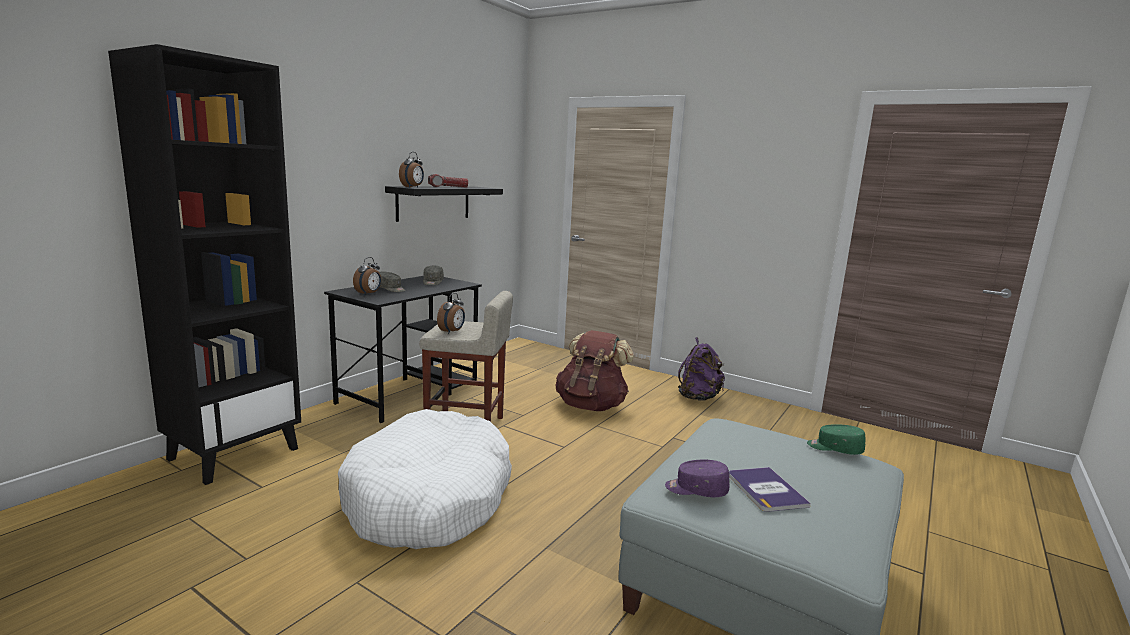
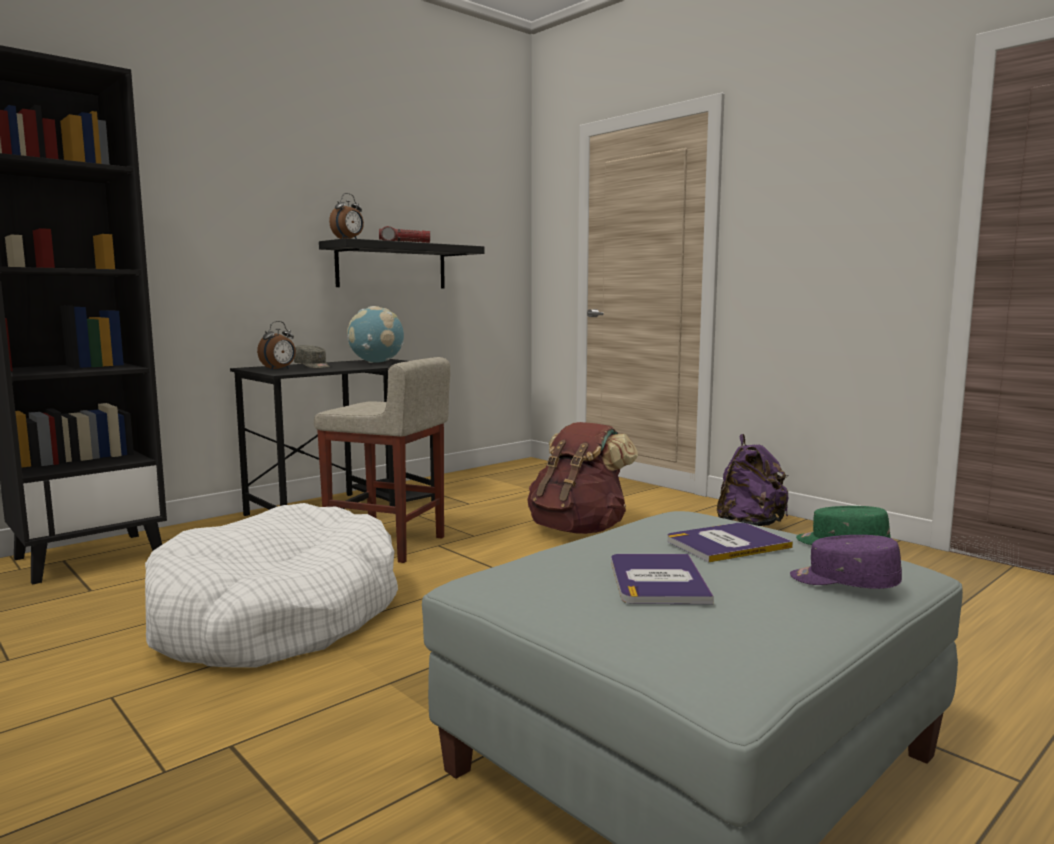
camera: 15 degrees right, 5 degrees down
grey cap [423,266,444,285] -> globe [347,306,404,363]
alarm clock [437,293,465,334] -> none
purple cap [665,460,730,497] -> purple cap moved to [790,535,902,589]
none -> book [667,523,793,563]

